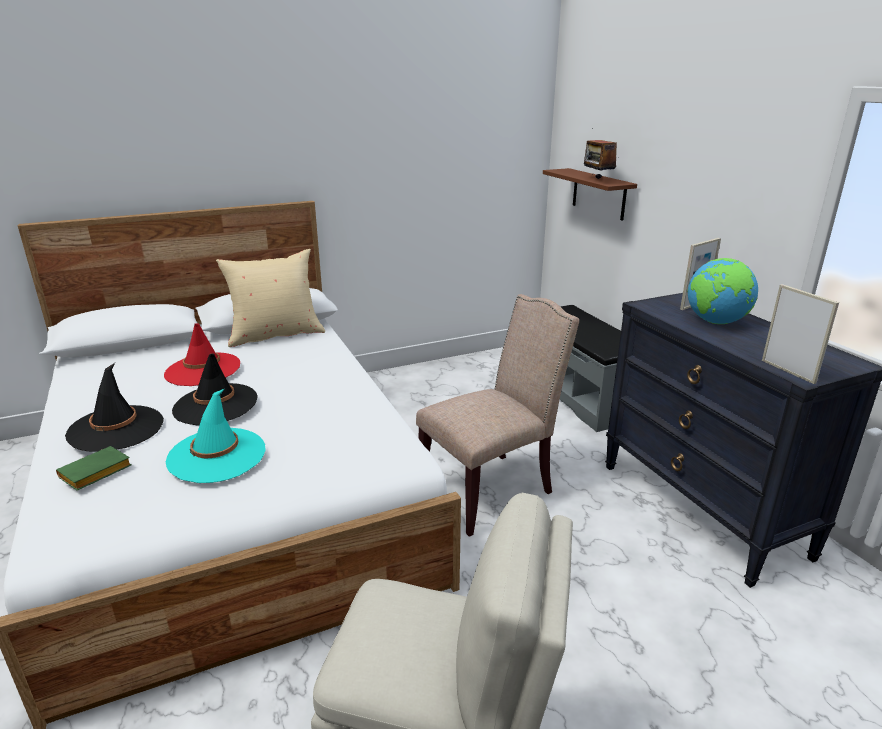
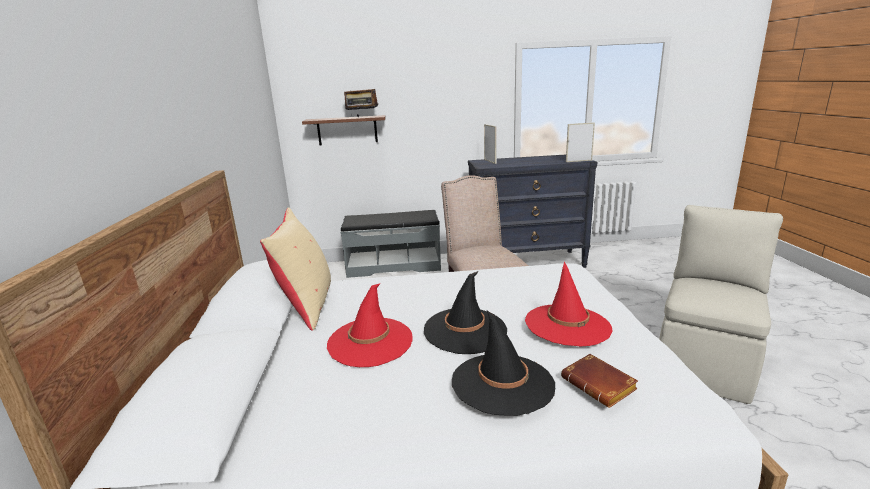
camera: 70 degrees left, 5 degrees down
green book [56,446,132,491] -> brown book [561,354,638,408]
turquoise hat [166,389,266,483] -> red hat [525,262,613,346]
globe [687,258,758,324] -> none

